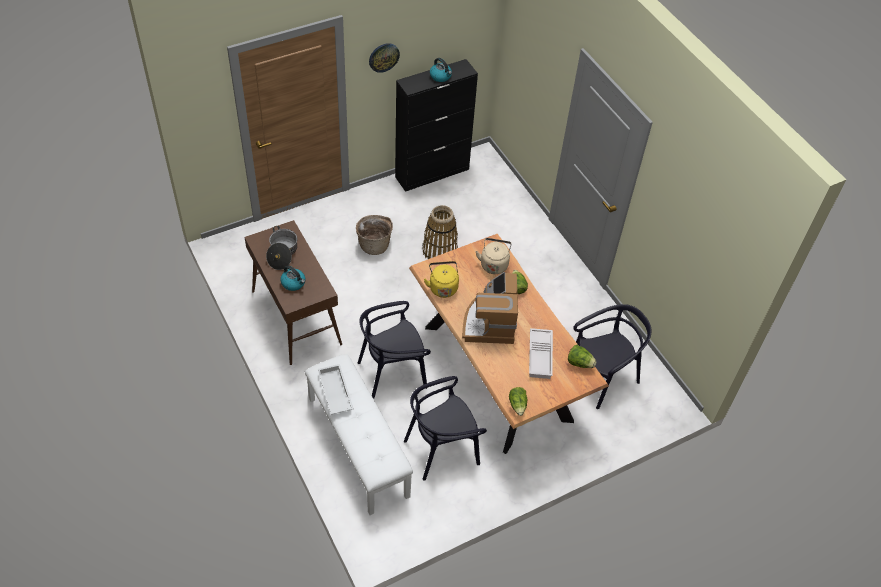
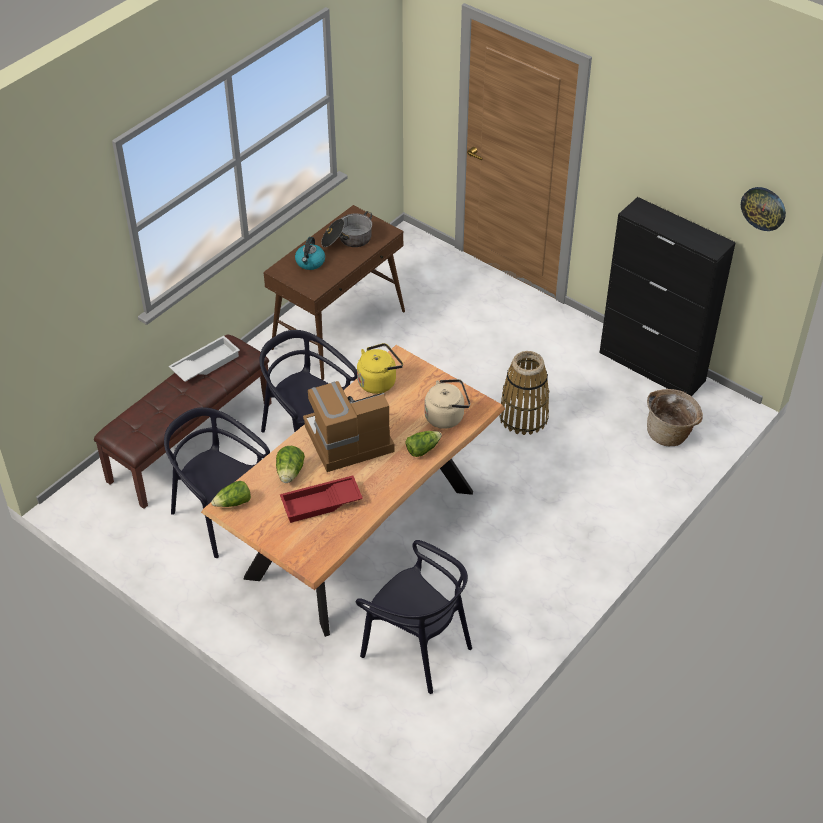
camera: 70 degrees right, 5 degrees down
white bench [305,354,413,515] -> brown bench [94,334,272,509]
basket [356,215,393,255] -> basket moved to [647,389,703,446]
wall clock [369,43,400,73] -> wall clock moved to [741,187,786,231]
kettle [430,58,452,82] -> none
white tray [529,328,553,379] -> red tray [280,476,363,523]
lettuce [568,345,597,368] -> lettuce moved to [276,446,305,483]

